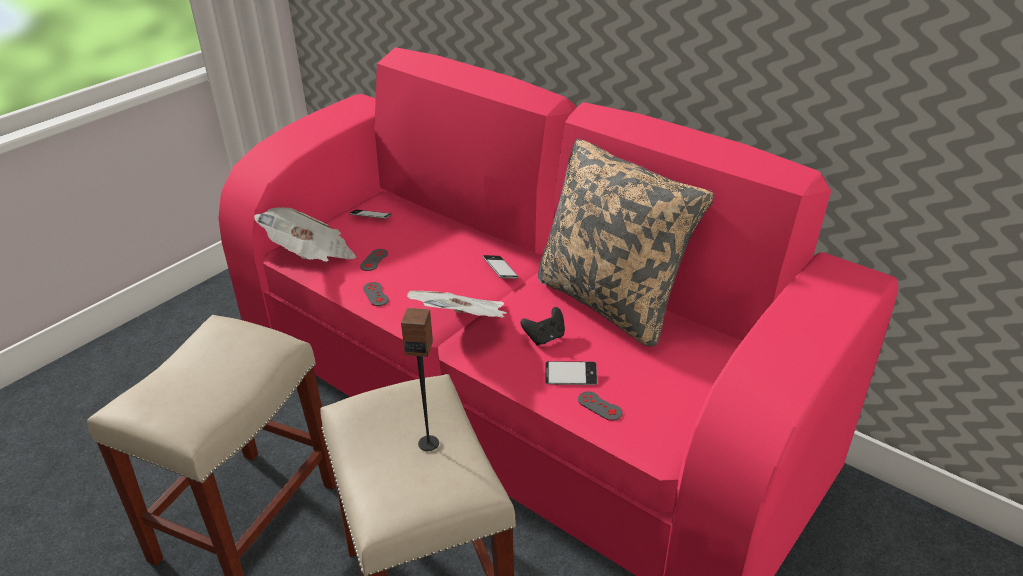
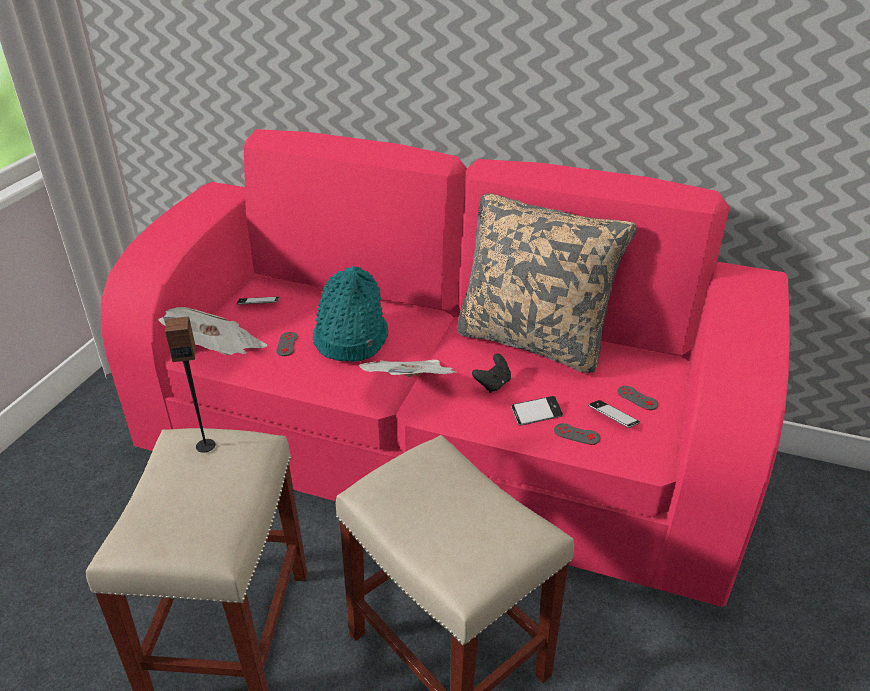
camera: 20 degrees left, 0 degrees up
grey game controller [363,282,389,306] -> grey game controller moved to [617,386,658,410]
speaker [401,308,439,451] -> speaker moved to [165,316,216,453]
phone [483,255,519,279] -> phone moved to [588,400,640,428]
none -> turquoise hat [313,266,388,362]

